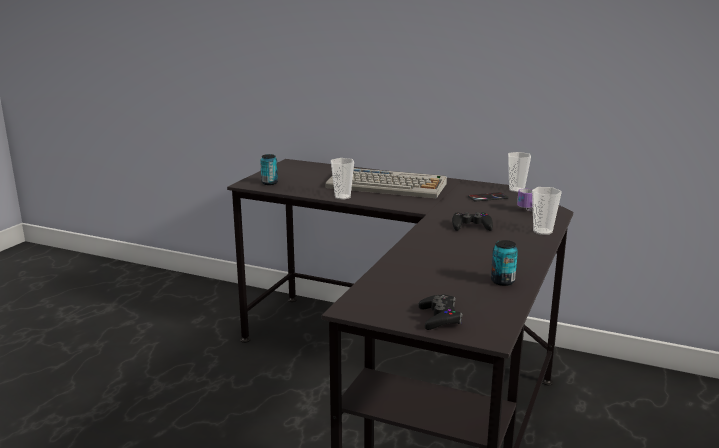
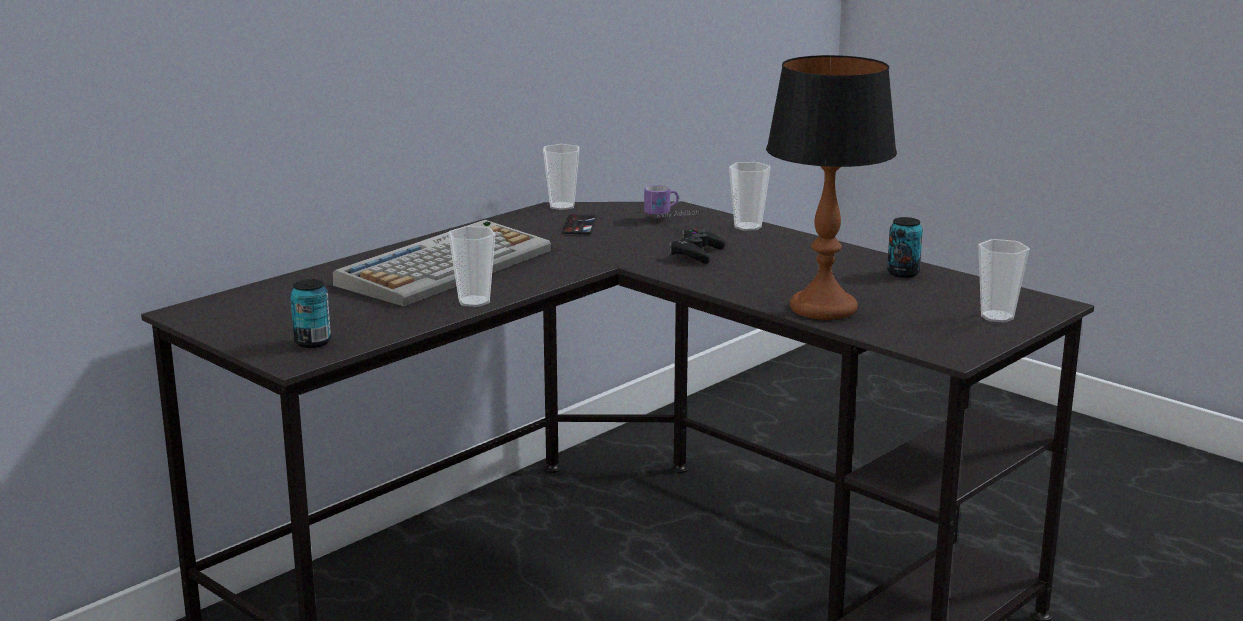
camera: 70 degrees left, 0 degrees up
black game controller [418,294,462,330] -> cup [978,239,1030,323]
none -> table lamp [766,55,897,320]

